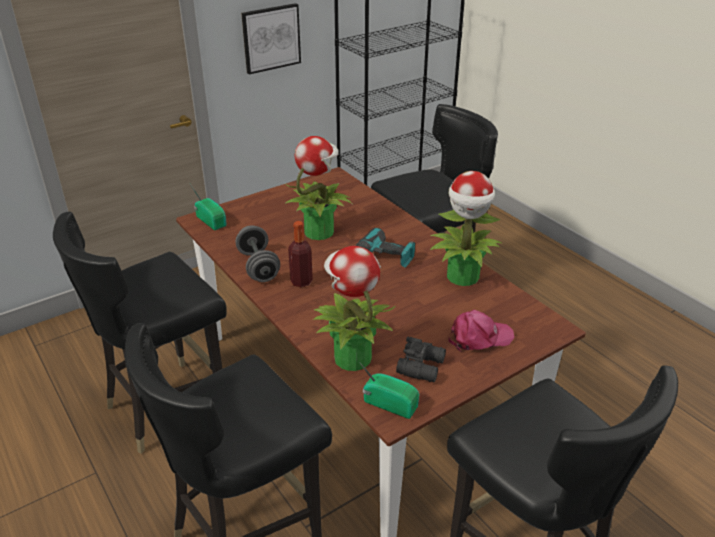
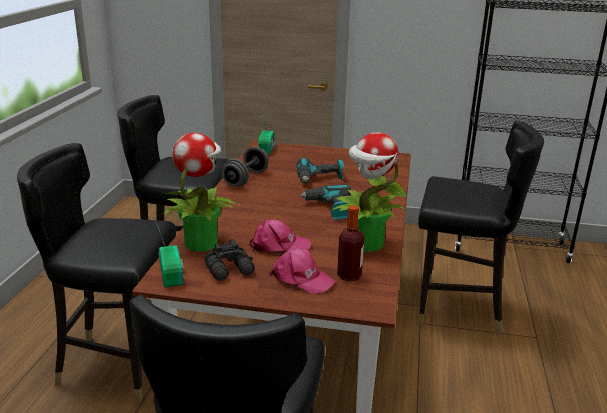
camera: 45 degrees right, 10 degrees down
picture [241,3,301,75] -> none
potted plant [285,136,353,240] -> power drill [297,158,345,183]
bottle [288,221,313,287] -> bottle moved to [337,206,364,281]
none -> pink cap [249,219,311,253]

